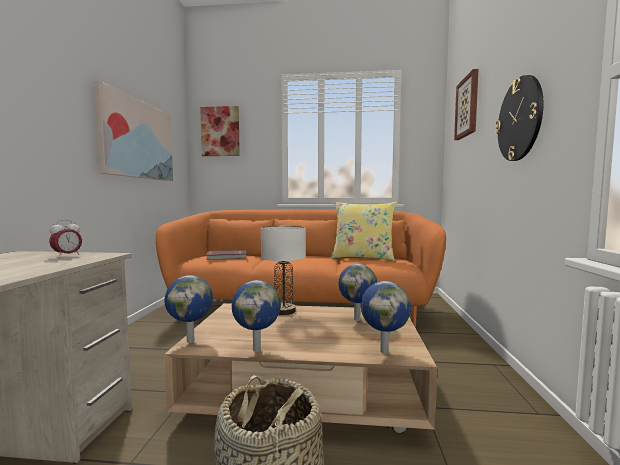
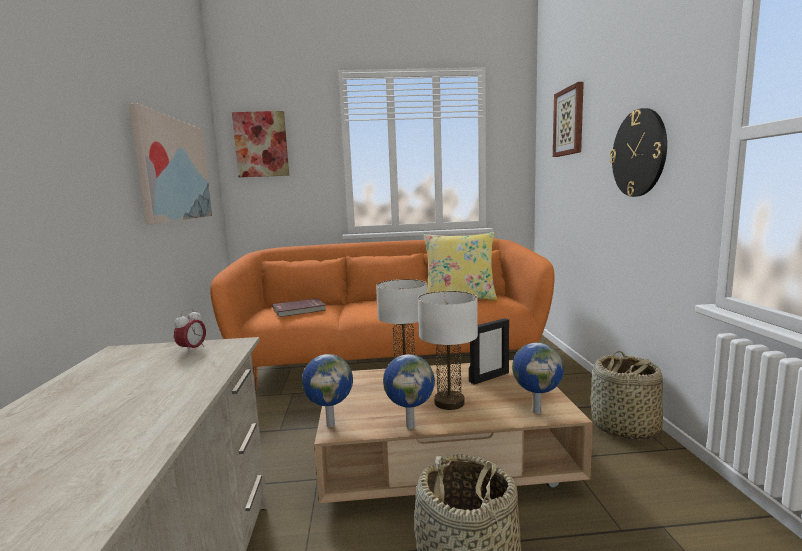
camera: 10 degrees left, 5 degrees up
globe [339,264,377,321] -> picture frame [469,318,509,385]
none -> table lamp [418,291,478,410]
none -> basket [591,351,663,440]

